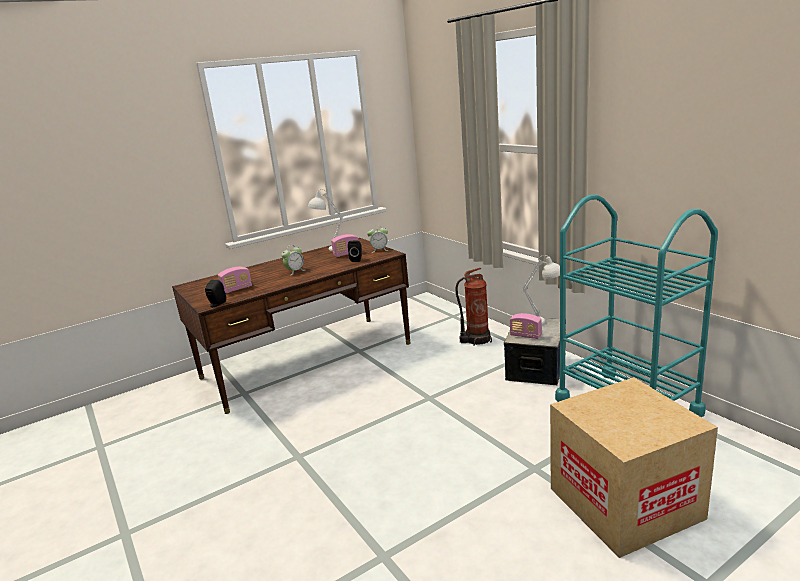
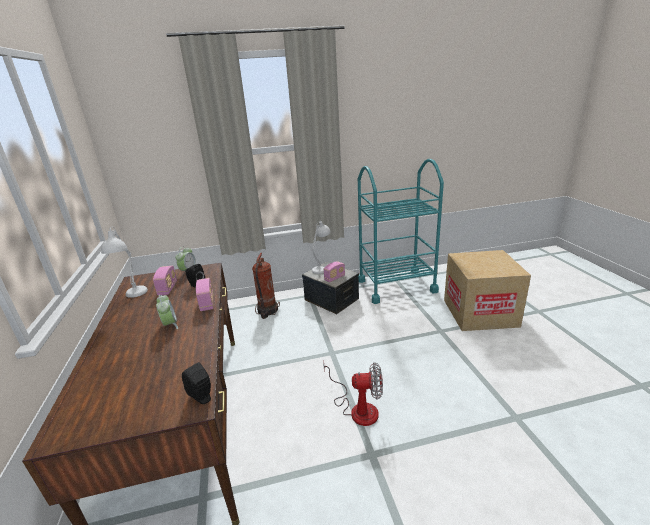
camera: 70 degrees left, 5 degrees up
radio [218,267,252,293] -> radio moved to [196,278,213,311]
none -> fan [323,362,383,426]

